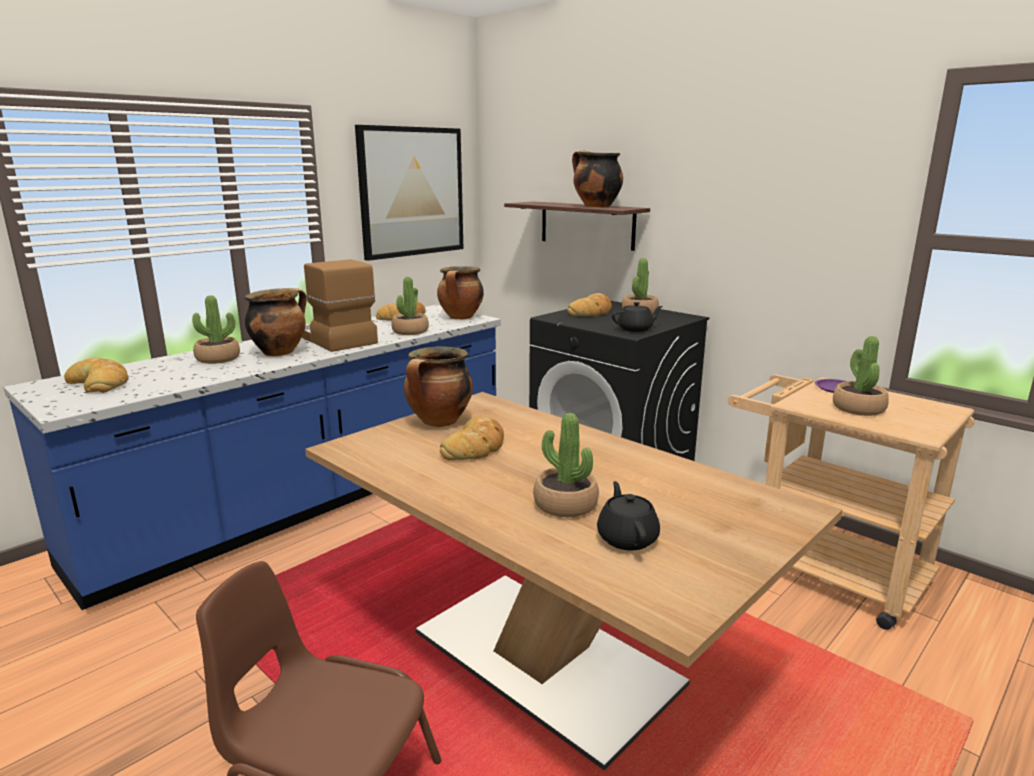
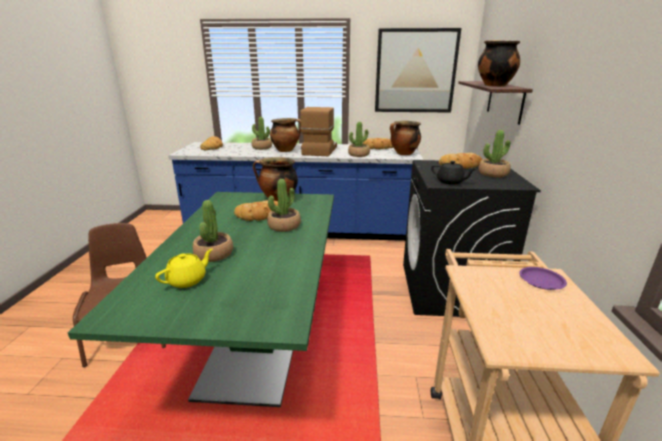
camera: 50 degrees right, 5 degrees up
brown dining table [305,392,842,770] -> green dining table [68,192,334,407]
black teapot [597,481,660,550] -> yellow teapot [155,249,213,288]
potted plant [833,336,889,416] -> potted plant moved to [267,179,301,232]

